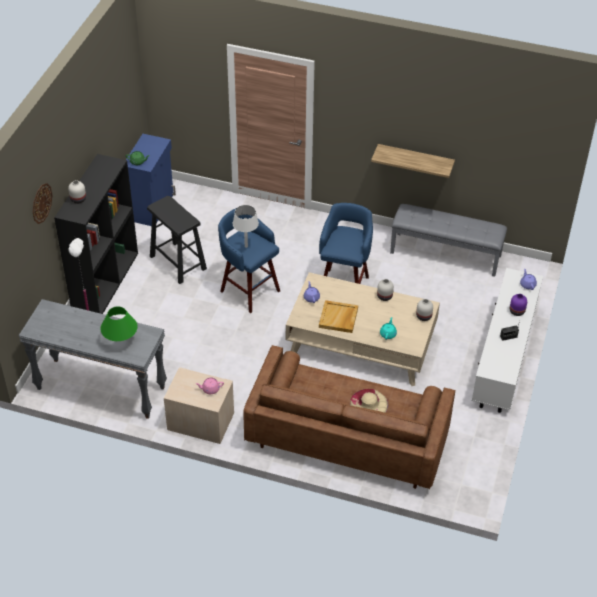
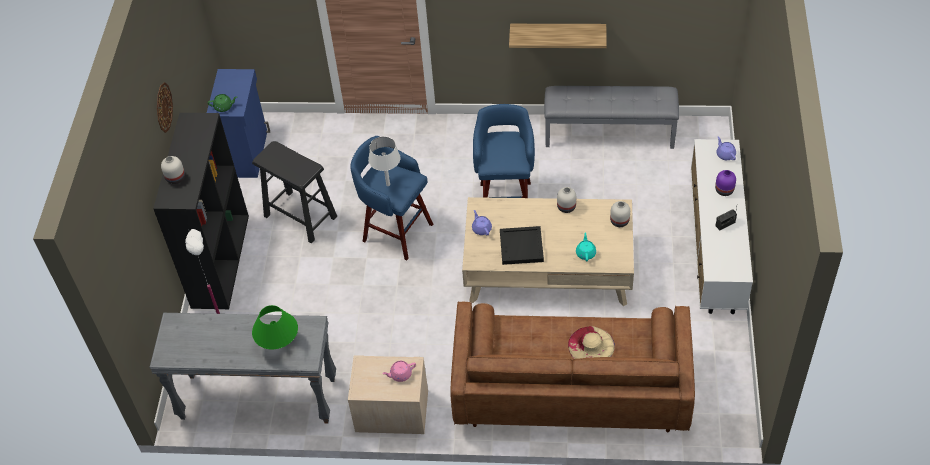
camera: 10 degrees left, 5 degrees up
wall clock [33,183,52,224] -> wall clock moved to [157,82,173,133]
beige tray [319,300,358,333] -> black tray [500,226,544,265]

